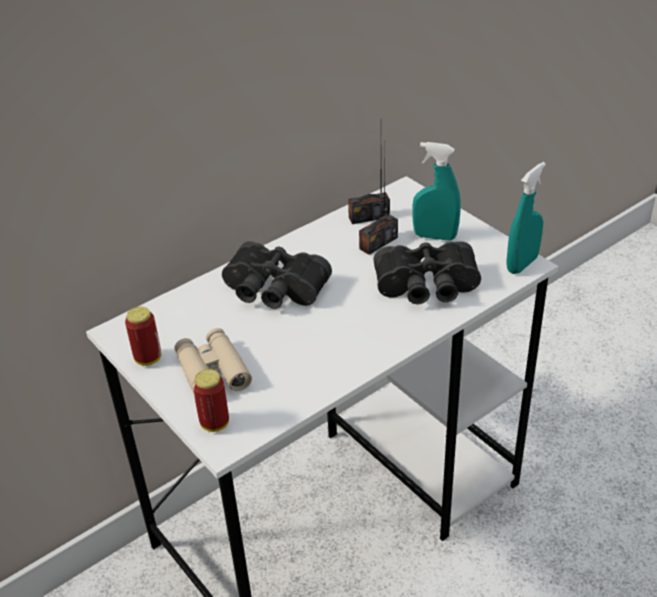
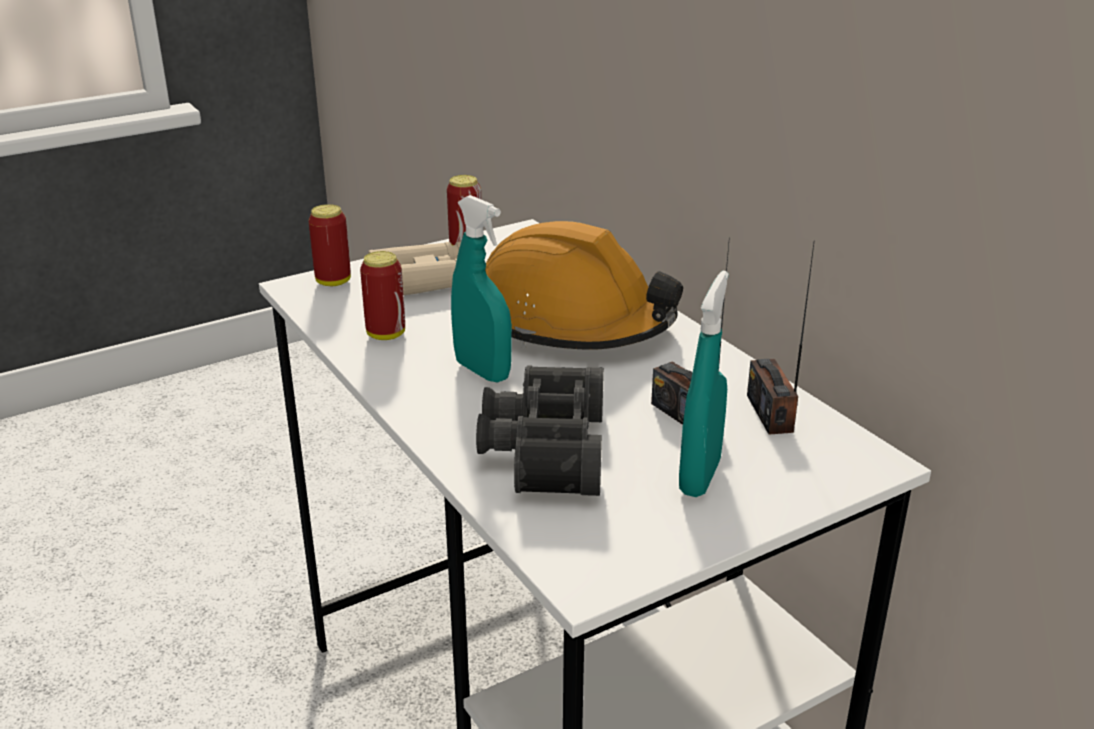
camera: 95 degrees right, 10 degrees down
black binoculars [222,241,332,309] -> orange hard hat [485,221,683,350]
turquoise spray bottle [506,162,546,274] -> turquoise spray bottle moved to [451,195,512,383]
none -> can [360,251,405,340]

